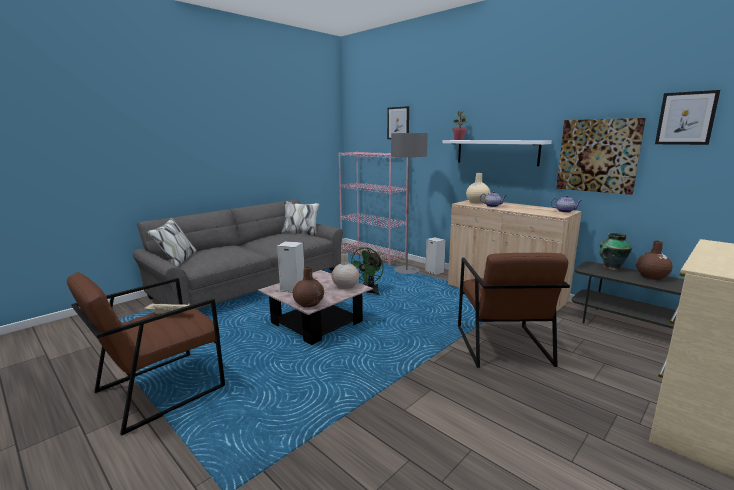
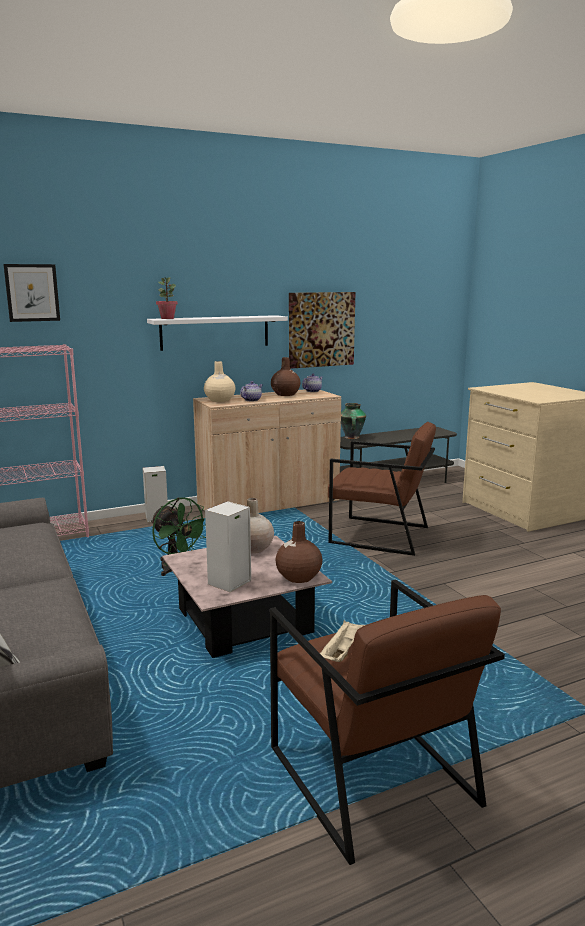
camera: 70 degrees left, 0 degrees up
grey floor lamp [391,133,428,274] -> none
brown vase [636,241,672,280] -> brown vase moved to [271,357,300,396]
picture [655,90,720,145] -> none

